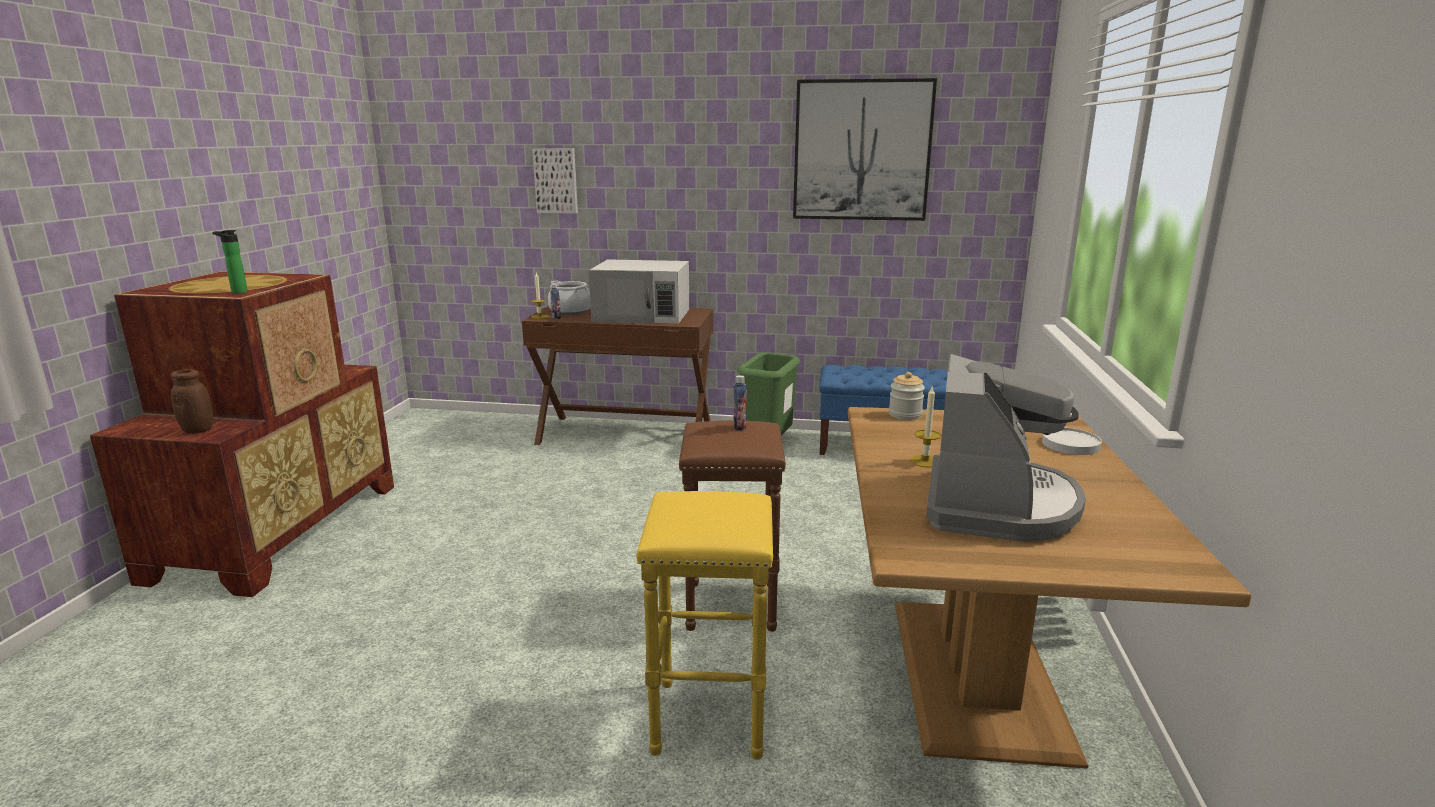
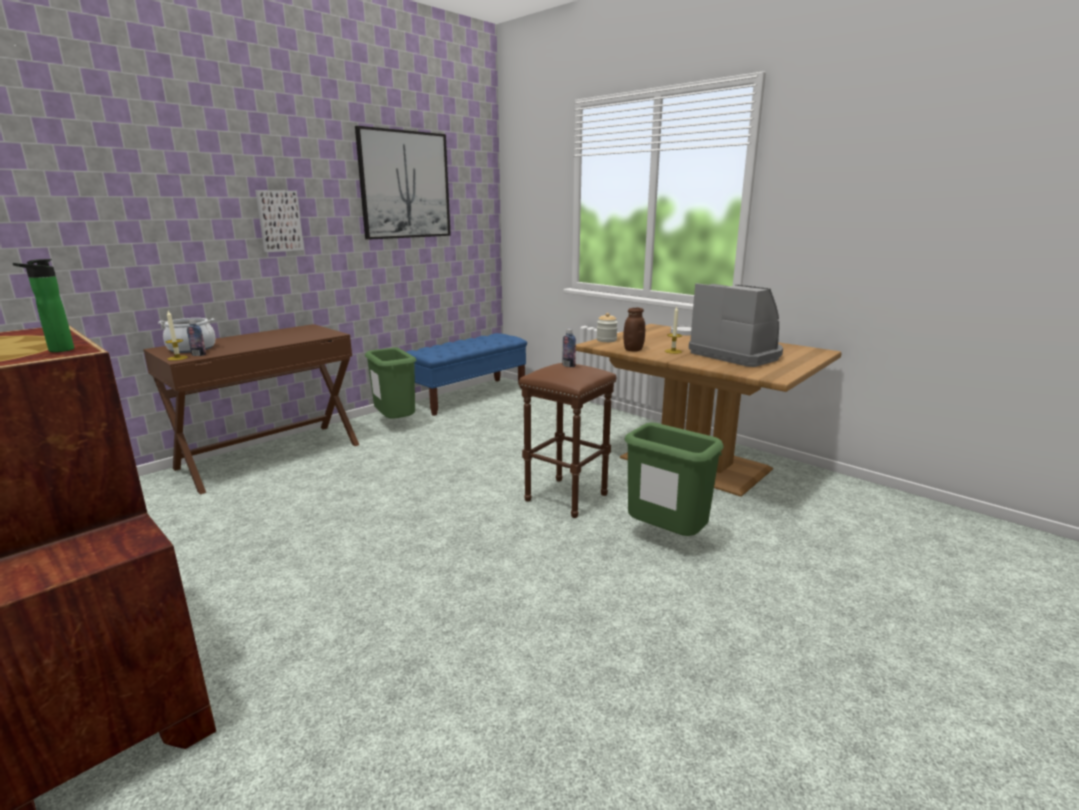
camera: 55 degrees left, 0 degrees up
brown jar [171,369,214,434] -> brown jar moved to [624,308,645,352]
picture [532,148,578,214] -> picture moved to [255,190,304,252]
white microwave [589,259,689,324] -> none
yellow stool [636,491,773,760] -> green trash can [625,423,724,536]

